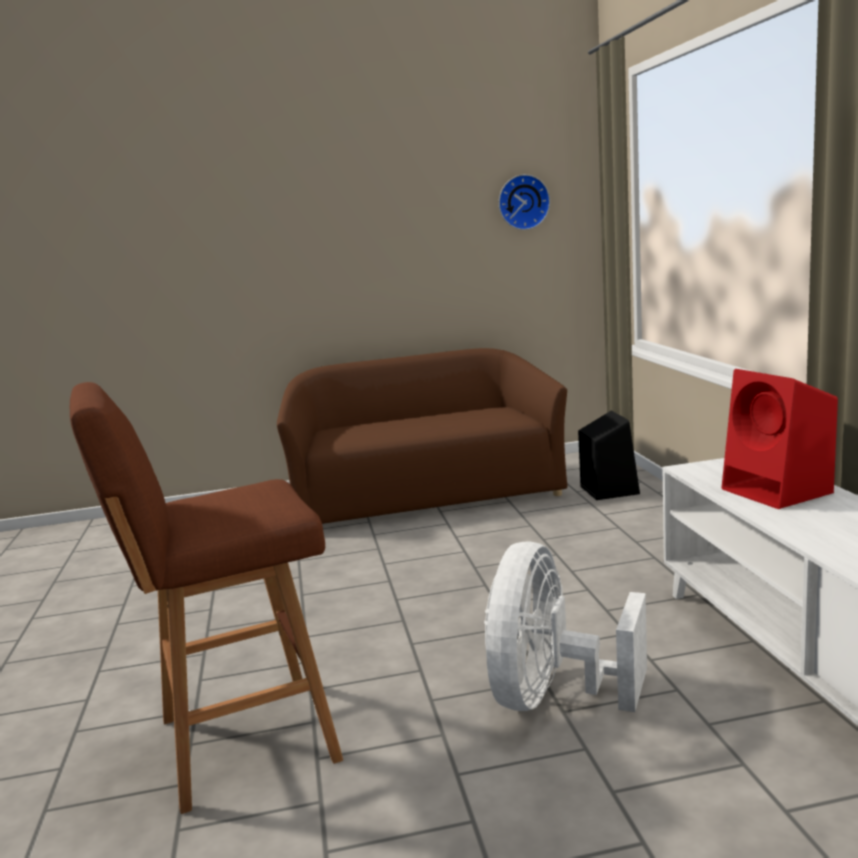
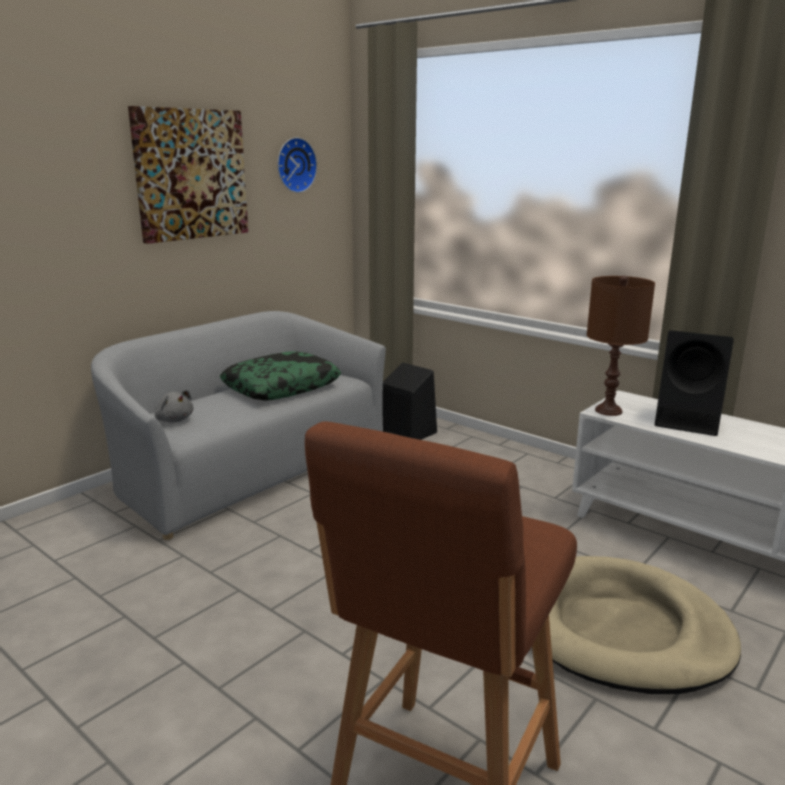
camera: 40 degrees left, 5 degrees up
brown sofa [277,348,567,524] -> grey sofa [91,311,386,540]
white fan [484,541,647,712] -> beige dog bed [549,556,741,694]
red speaker [722,369,838,509] -> black speaker [655,330,734,436]
none -> picture [128,106,248,244]
none -> grey plush toy [155,390,194,423]
none -> pillow [219,351,341,400]
none -> brown table lamp [587,276,655,416]

